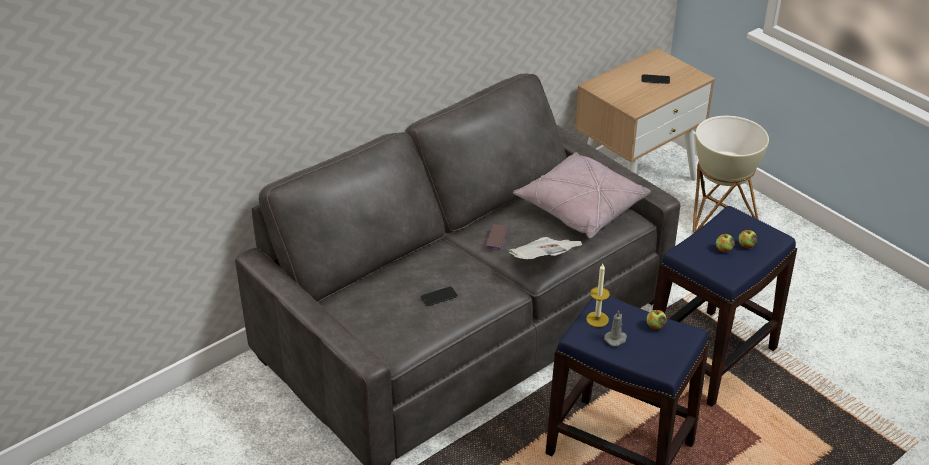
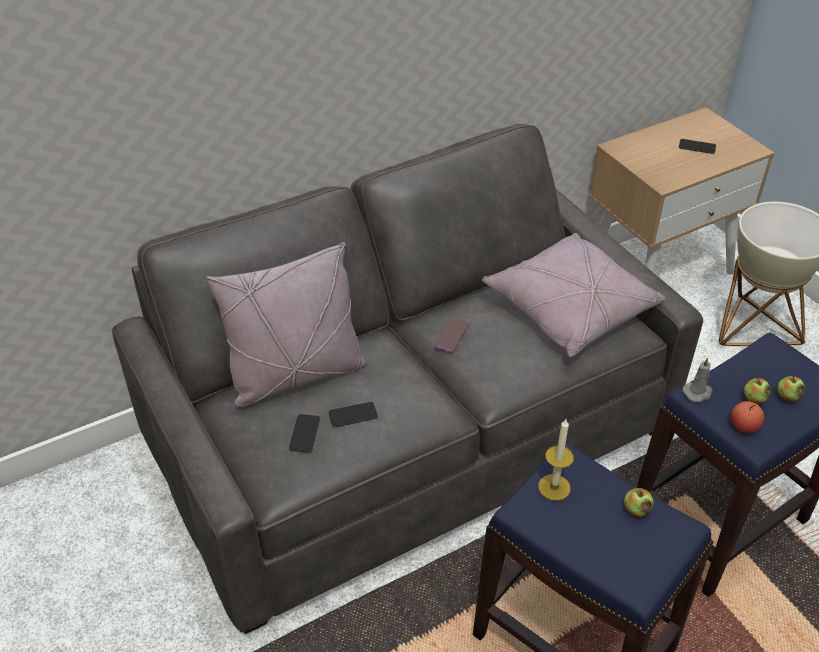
camera: 10 degrees right, 5 degrees up
newspaper [509,237,583,259] -> none
grey candle [604,310,627,346] -> grey candle moved to [683,358,712,402]
none -> purple pillow [206,242,367,409]
none -> phone [289,414,320,453]
none -> apple [731,401,764,433]

